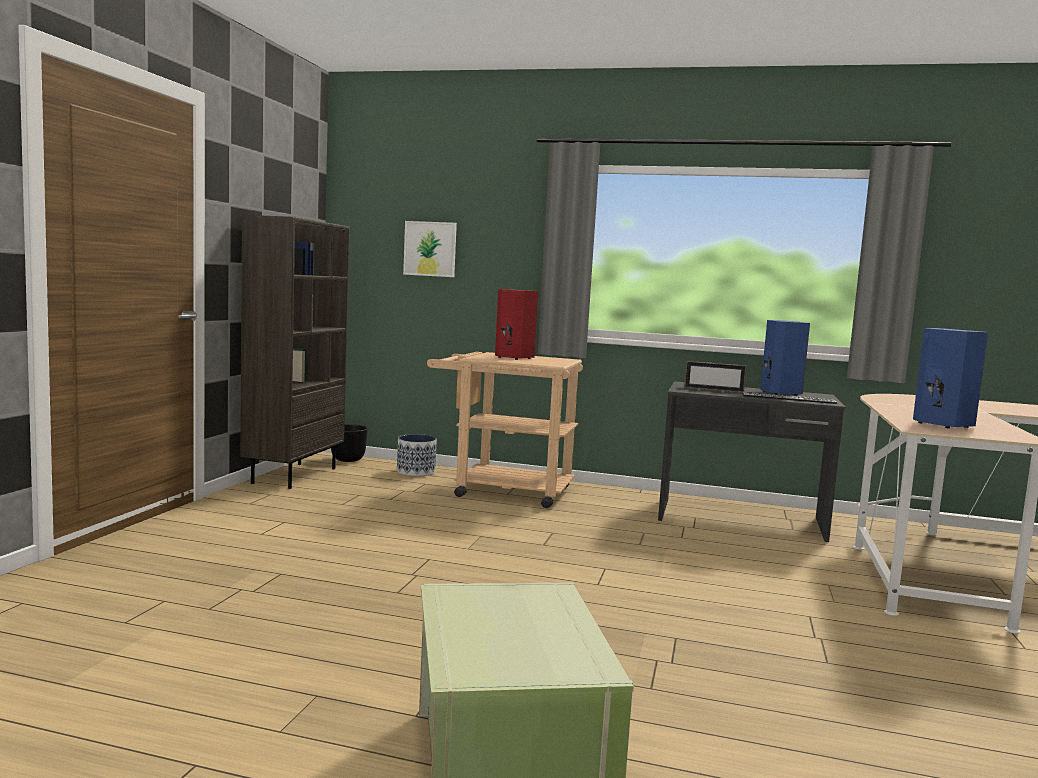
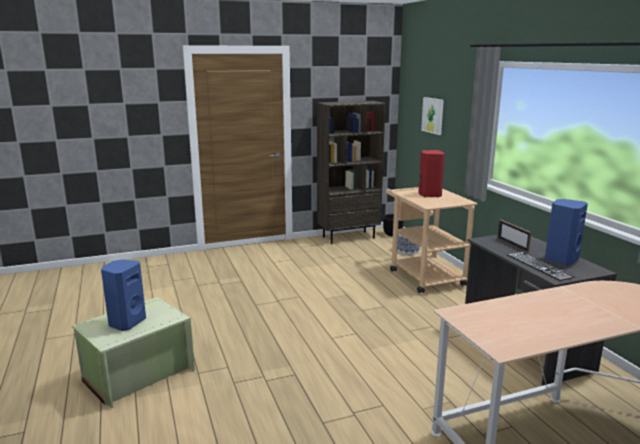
camera: 55 degrees right, 10 degrees up
blue speaker [913,328,988,428] -> blue speaker moved to [101,259,146,331]

